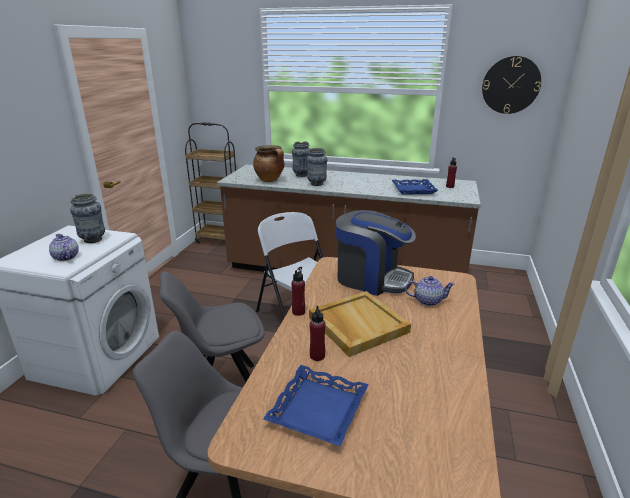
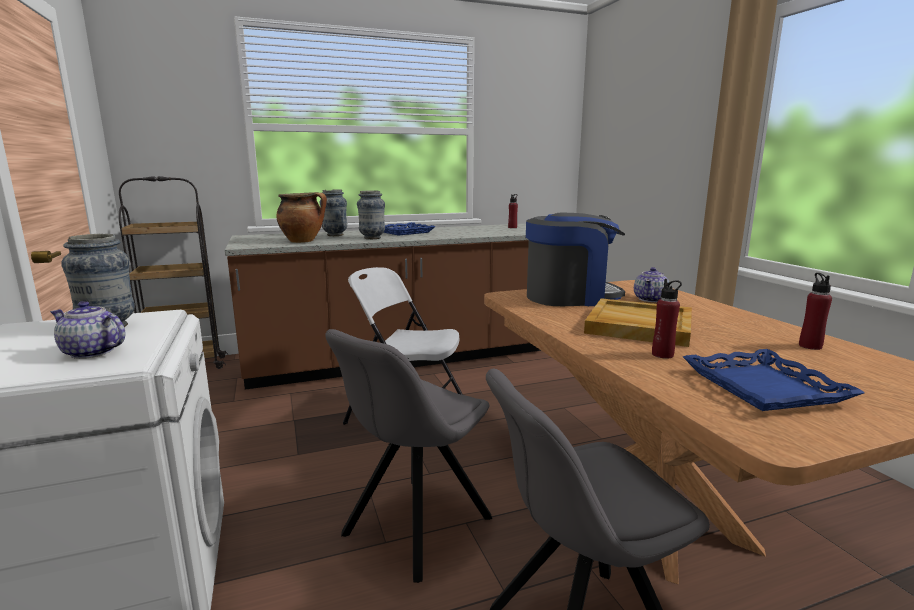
camera: 35 degrees left, 10 degrees down
red bottle [291,267,305,316] -> red bottle moved to [799,273,832,350]
blue tray [391,179,438,195] -> blue tray moved to [383,222,435,236]
teapot [405,276,455,306] -> teapot turned 150 degrees clockwise [634,267,670,302]
wall clock [482,56,541,114] -> none

